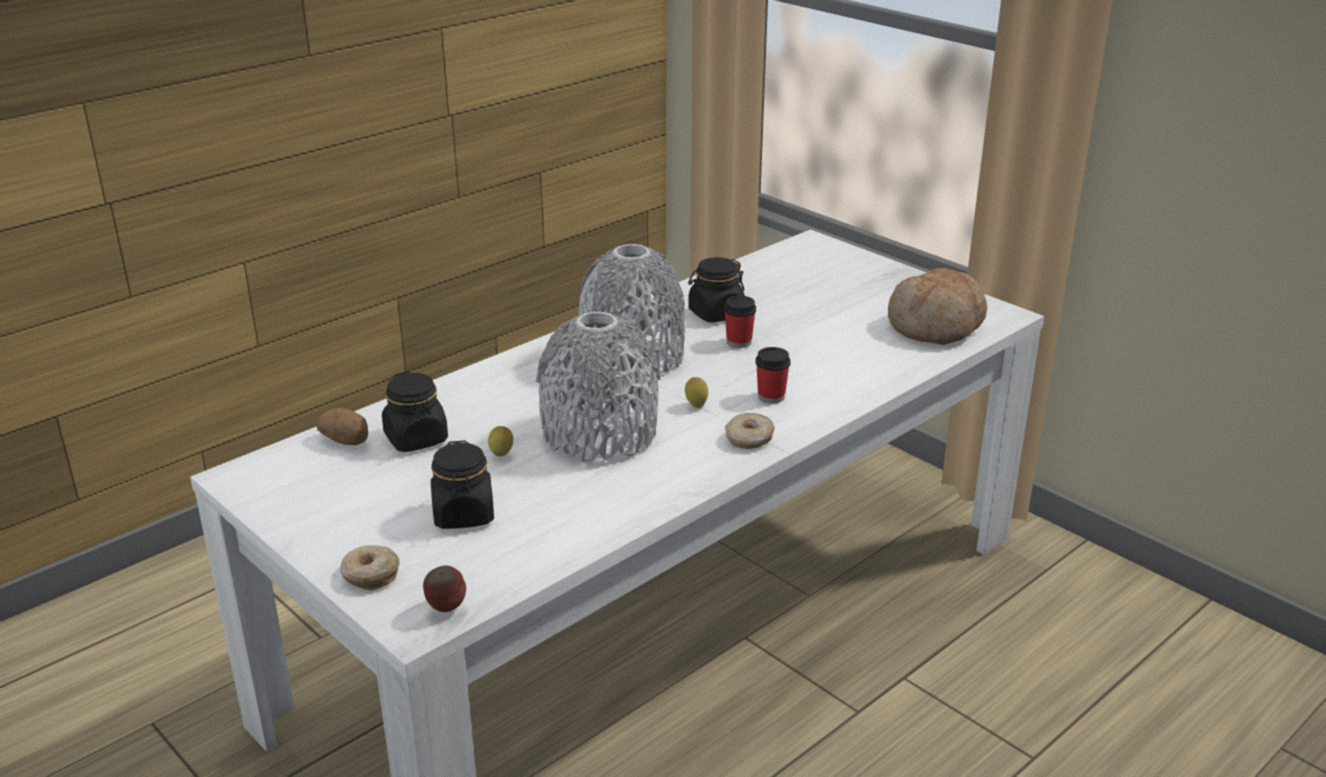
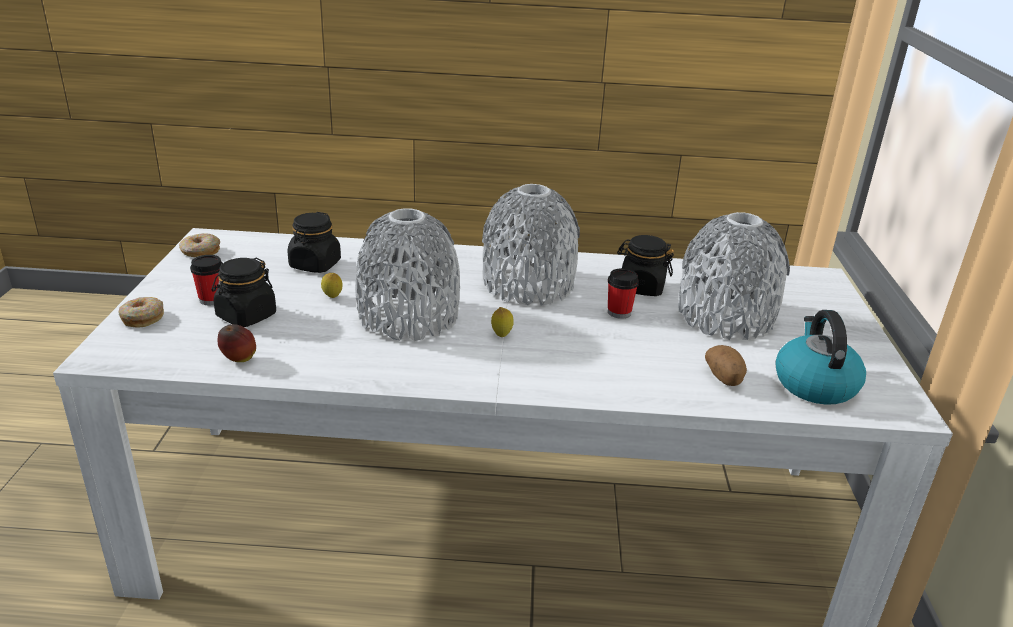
camera: 45 degrees right, 0 degrees up
potato [316,408,368,445] -> potato moved to [705,345,747,386]
apple [423,565,466,612] -> apple moved to [218,324,256,362]
donut [725,413,775,449] -> donut moved to [179,233,220,258]
cup [755,347,791,404] -> cup moved to [190,255,223,305]
bread [888,268,987,345] -> kettle [775,310,866,405]
none -> grey vase [678,212,790,340]

